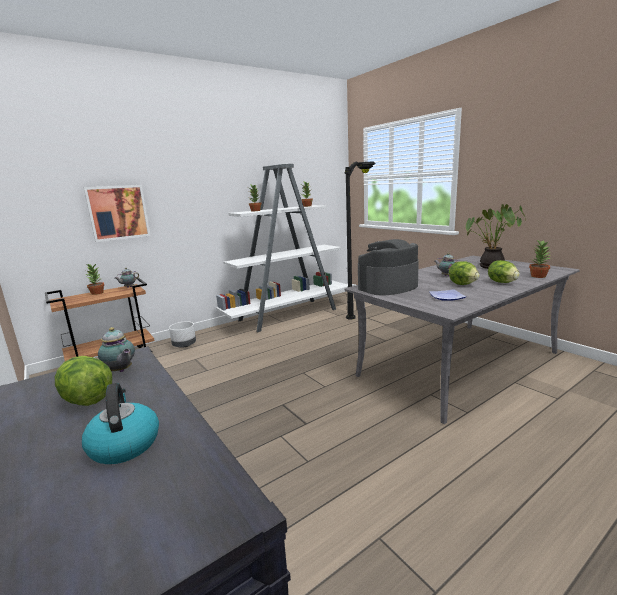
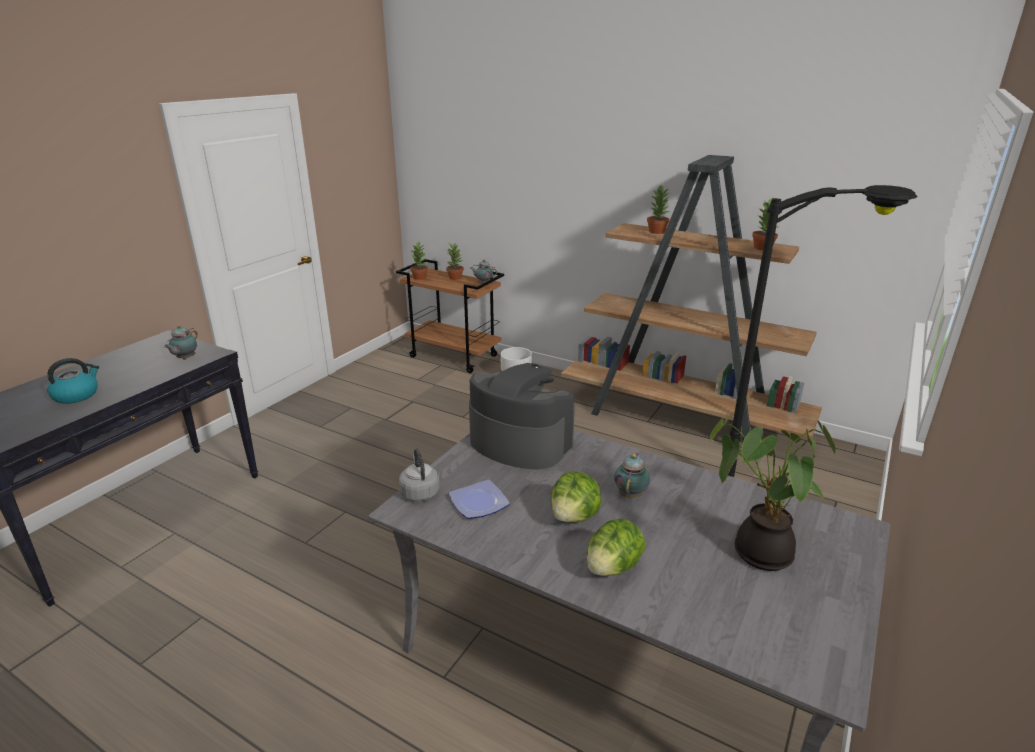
camera: 65 degrees right, 10 degrees up
lettuce [55,356,112,406] -> none
picture [83,185,151,242] -> none
white bookcase [216,164,348,332] -> brown bookcase [561,155,822,441]
potted plant [529,240,551,278] -> potted plant moved to [410,242,428,280]
none -> grey kettle [399,449,439,501]

